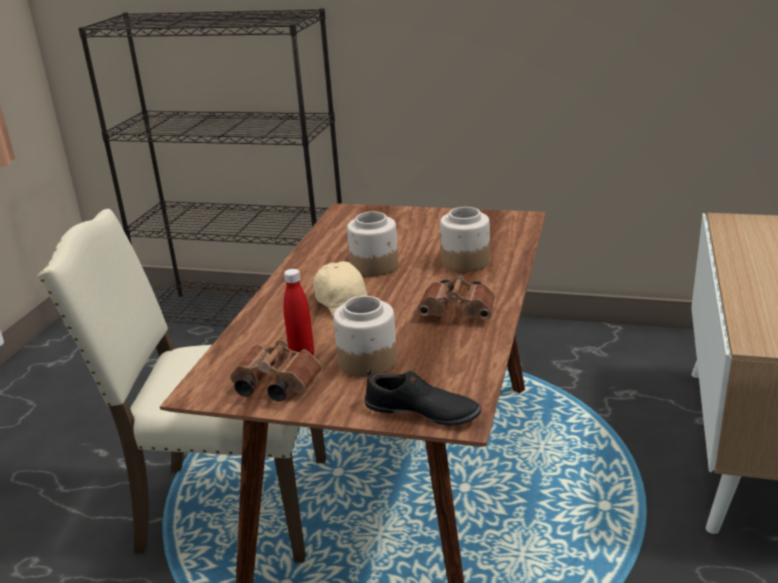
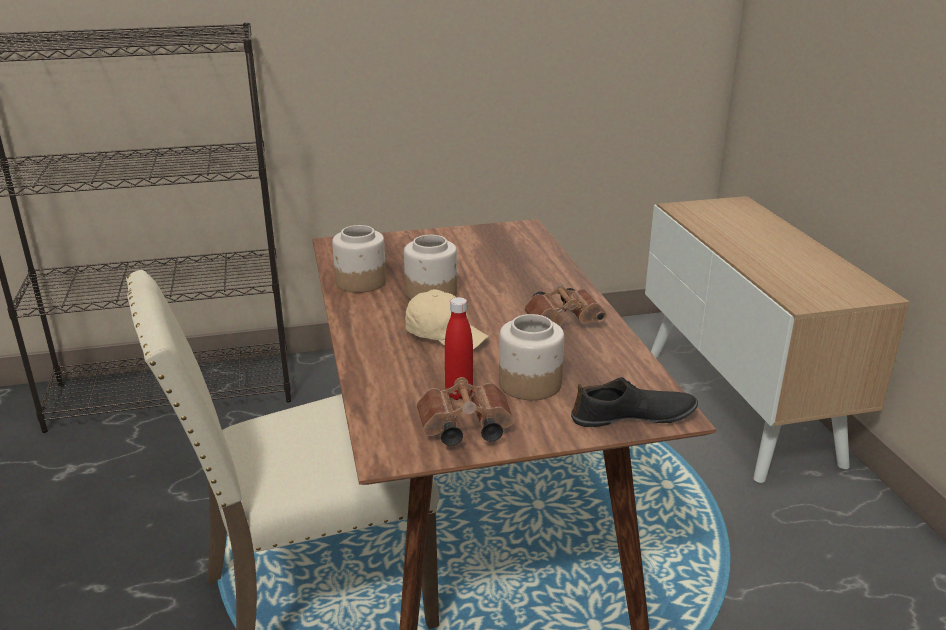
camera: 30 degrees left, 0 degrees up
jar [440,207,490,272] -> jar moved to [332,225,386,293]

